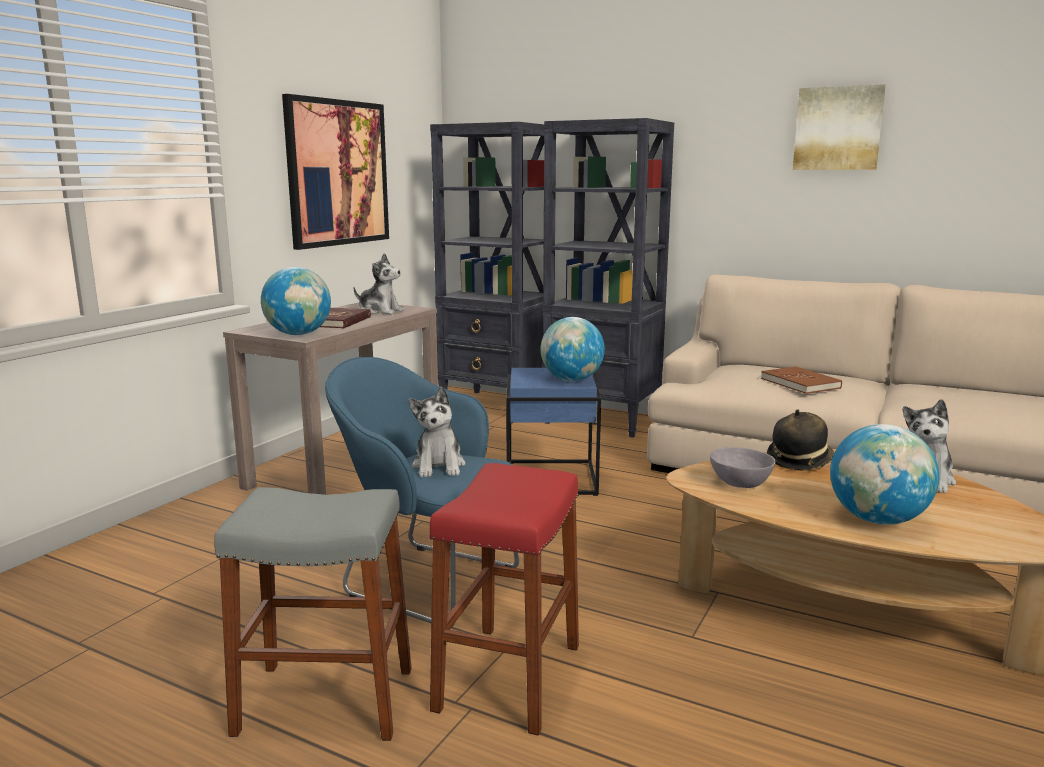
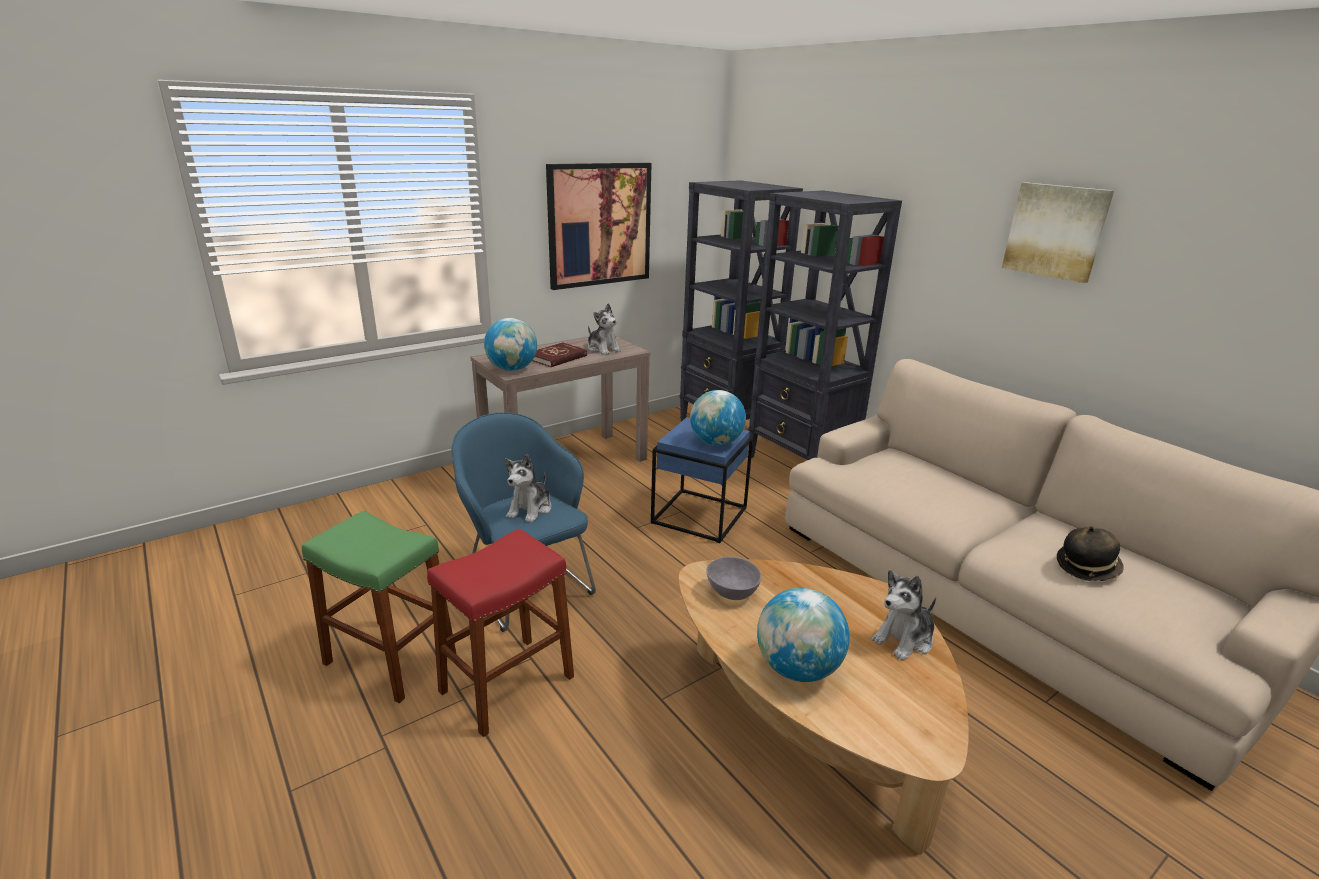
camera: 25 degrees right, 10 degrees up
grey stool [214,487,412,741] -> green stool [302,511,456,703]
brown book [761,366,842,394] -> none
hat [767,409,834,471] -> hat moved to [1057,526,1124,581]

